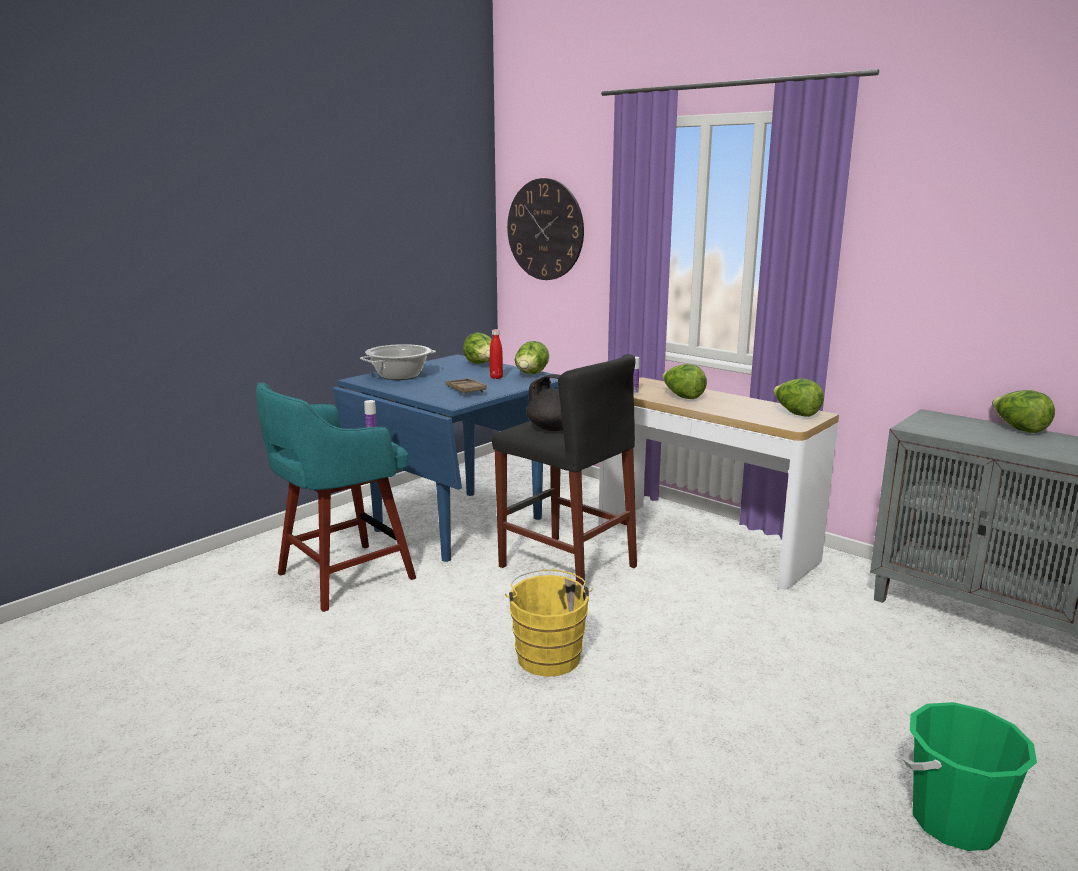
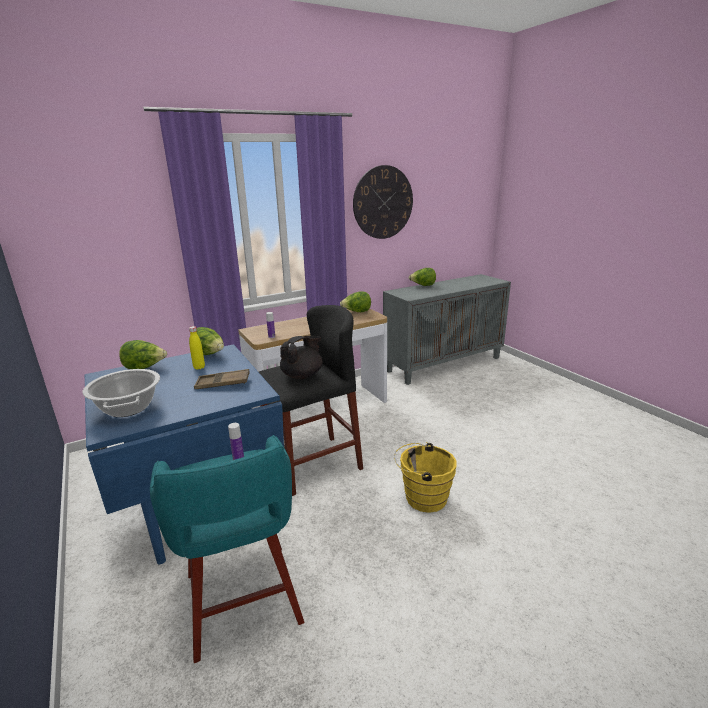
camera: 70 degrees left, 5 degrees up
red bottle [490,329,503,379] -> yellow bottle [189,326,205,370]
wall clock [507,178,584,280] -> wall clock moved to [353,165,413,239]
lettuce [662,364,707,399] -> none
green bucket [903,702,1037,851] -> none

